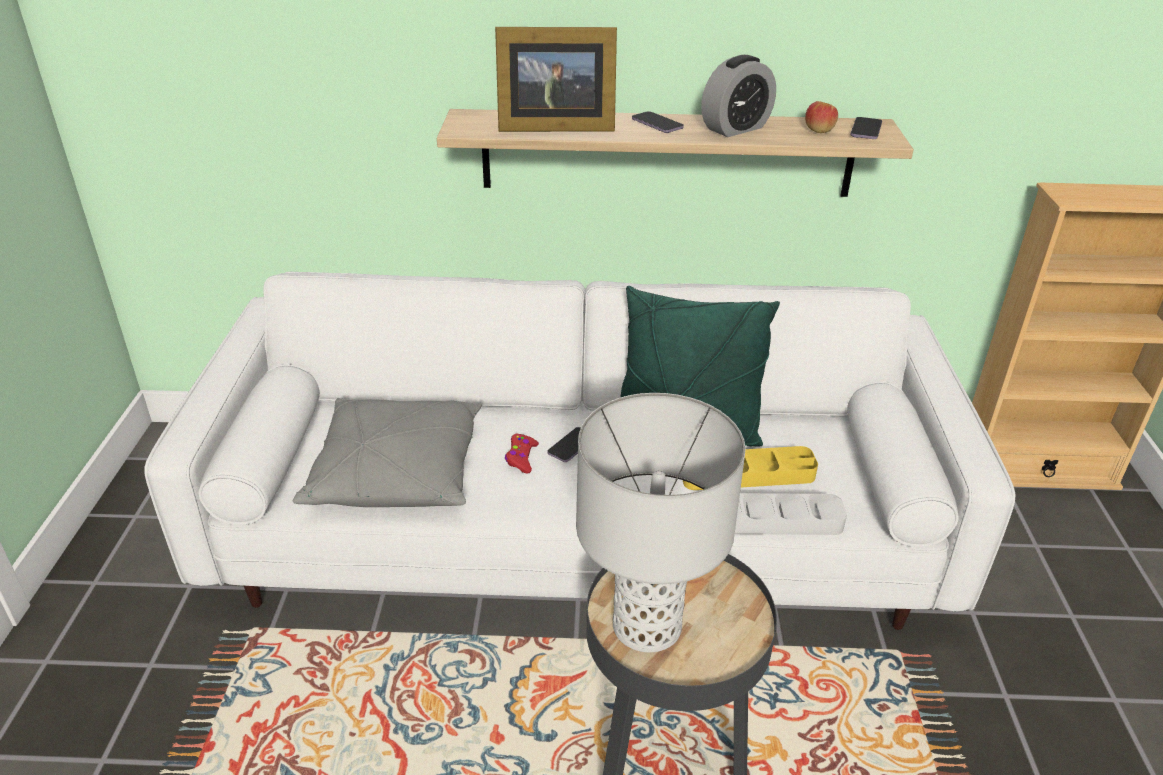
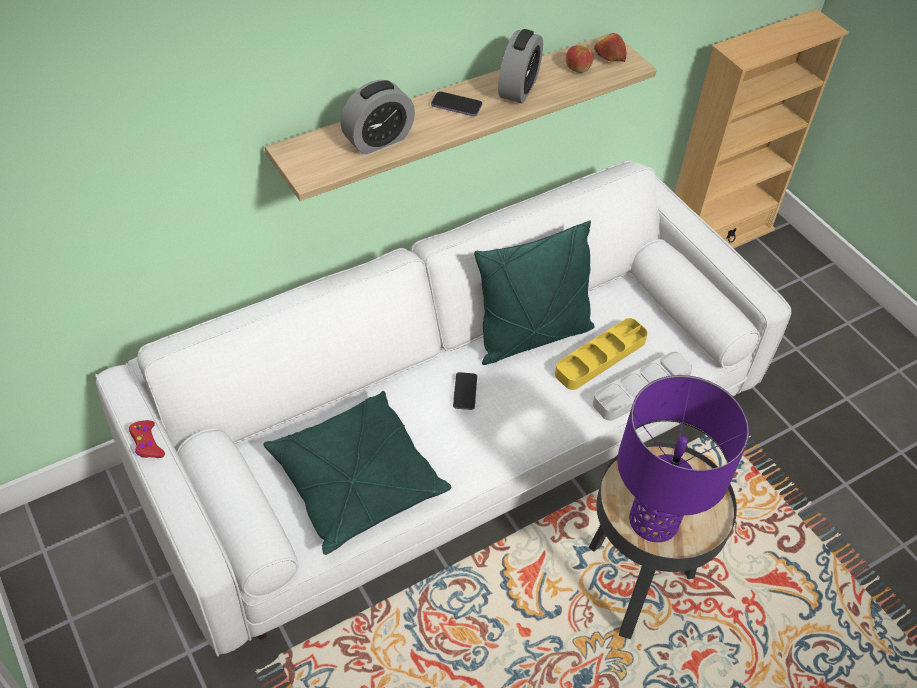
camera: 35 degrees left, 15 degrees up
grey pillow [293,398,482,507] -> green pillow [263,391,451,555]
picture frame [495,27,617,132] -> alarm clock [340,80,415,155]
red game controller [505,434,539,473] -> red game controller moved to [129,420,165,458]
white table lamp [576,393,746,652] -> purple table lamp [618,375,749,542]
phone [850,117,882,139] -> apple [594,33,626,62]

